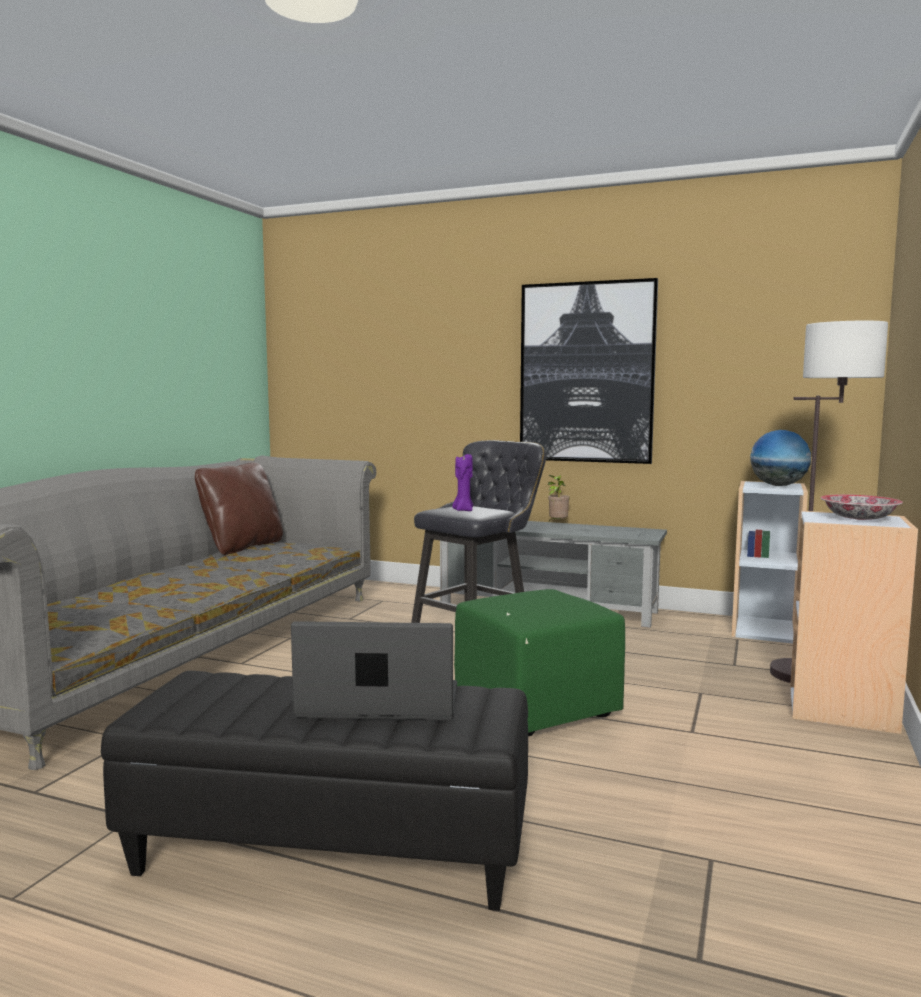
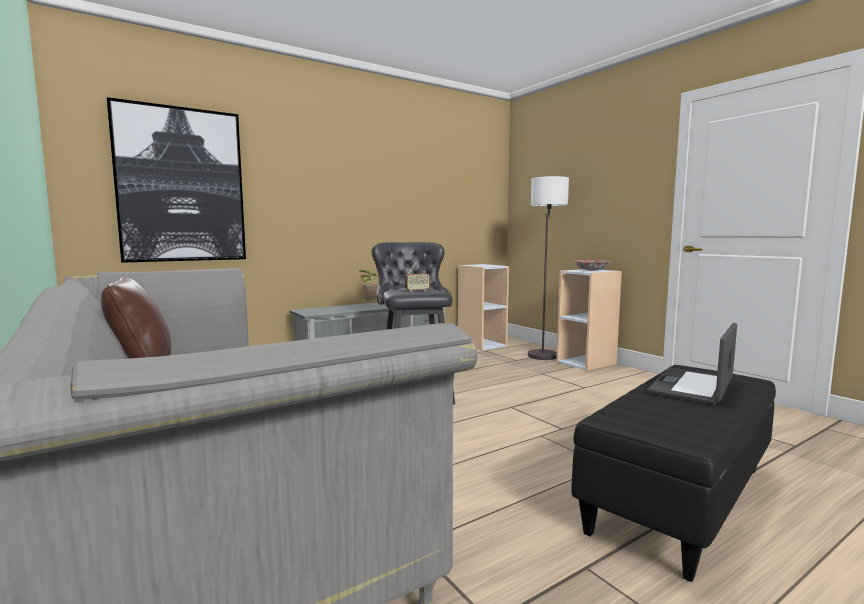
camera: 55 degrees left, 0 degrees up
purple candle [452,454,473,511] -> radio [405,261,430,292]
green ottoman [454,589,625,736] -> none
picture [520,278,658,464] -> picture moved to [107,97,246,263]
globe [750,430,811,486] -> none

